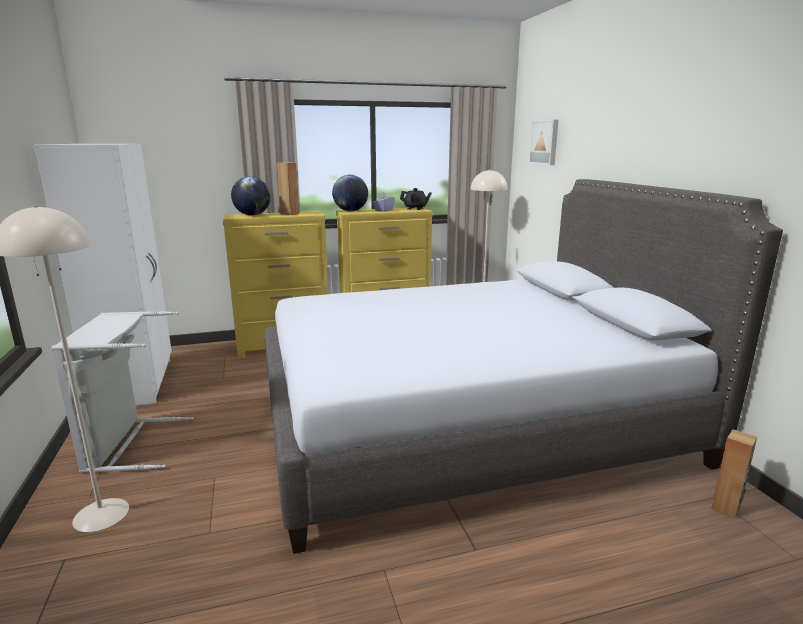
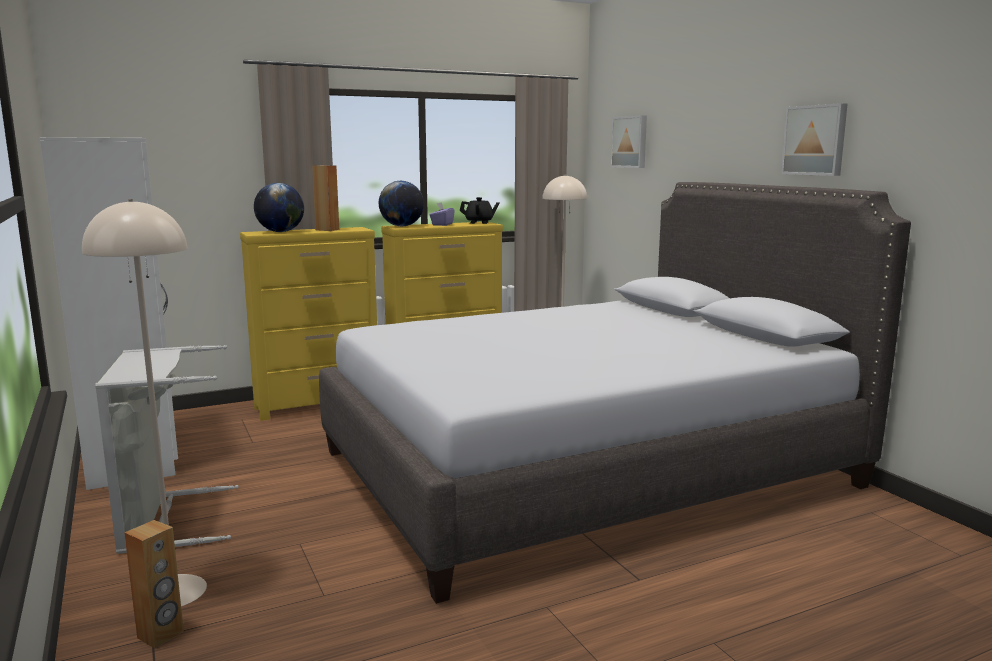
camera: 10 degrees left, 5 degrees down
brown speaker [711,429,757,519] -> brown speaker moved to [124,520,184,648]
none -> picture [781,103,847,176]

